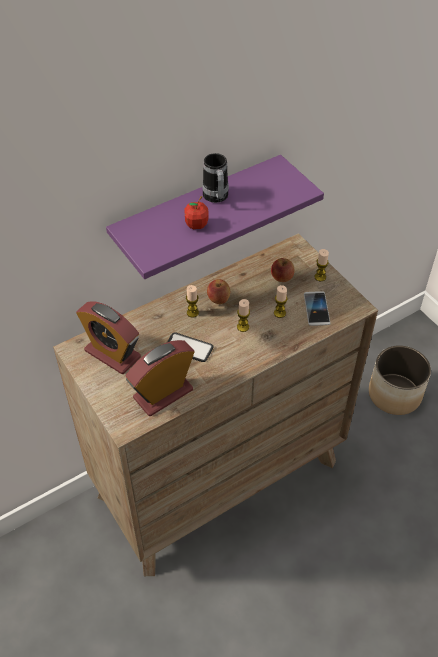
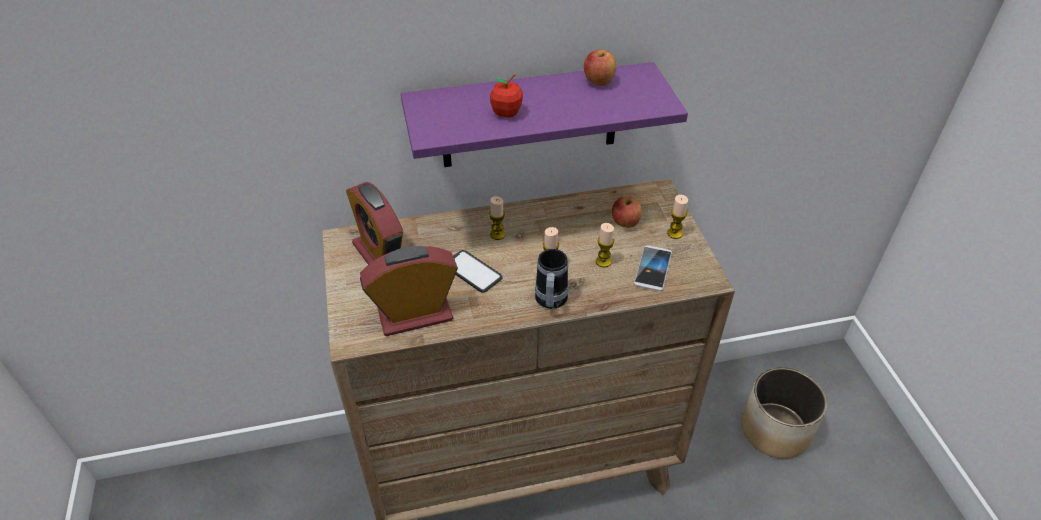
camera: 20 degrees right, 5 degrees down
mug [202,153,229,203] -> mug moved to [535,249,569,309]
apple [207,279,230,304] -> apple moved to [584,50,616,86]

